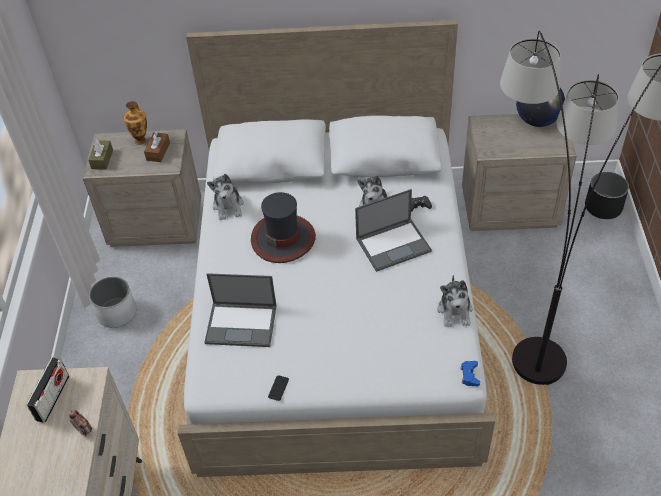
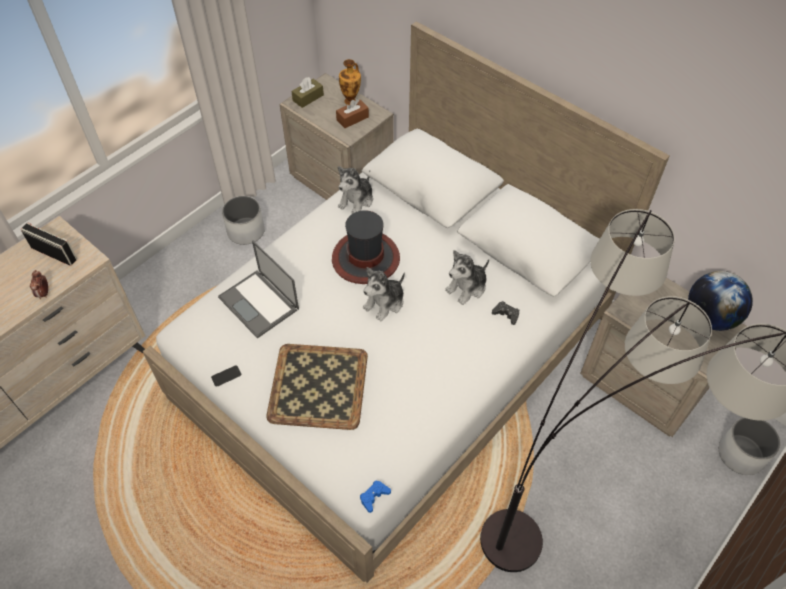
camera: 40 degrees right, 5 degrees up
radio [26,358,69,423] -> radio turned 120 degrees counterclockwise [21,223,77,266]
laptop [355,189,432,272] -> none
plush toy [438,275,473,327] -> plush toy moved to [363,267,405,321]
black planter [585,172,629,219] -> white planter [719,417,780,475]
none -> tray [266,344,368,430]

